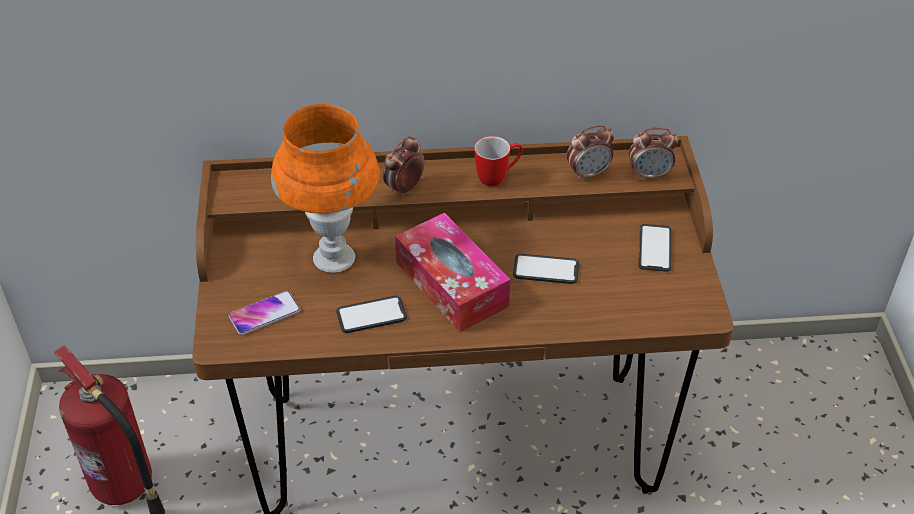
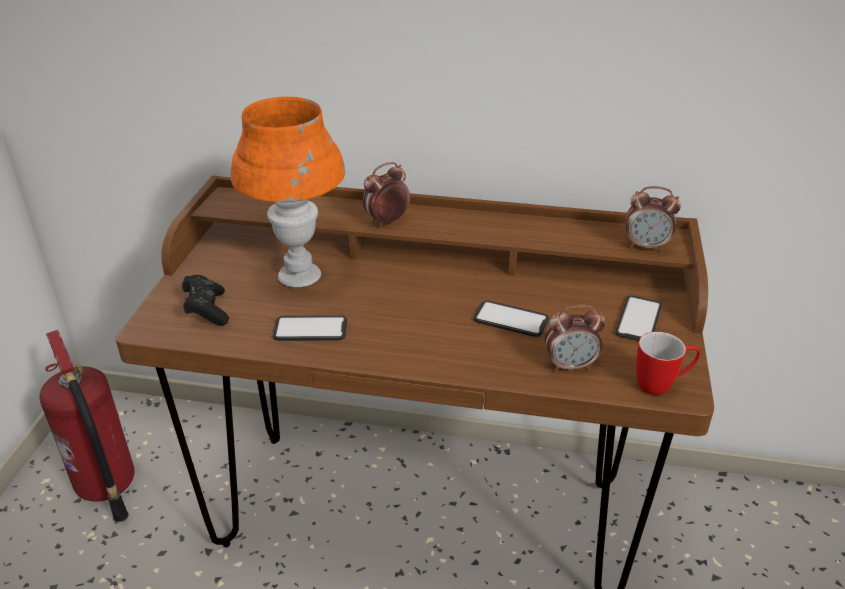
camera: 15 degrees right, 10 degrees down
phone [229,291,301,335] -> black game controller [182,275,229,325]
tissue box [395,213,510,332] -> none
mug [474,136,523,187] -> mug moved to [636,332,701,395]
alarm clock [567,125,614,181] -> alarm clock moved to [544,305,605,372]

